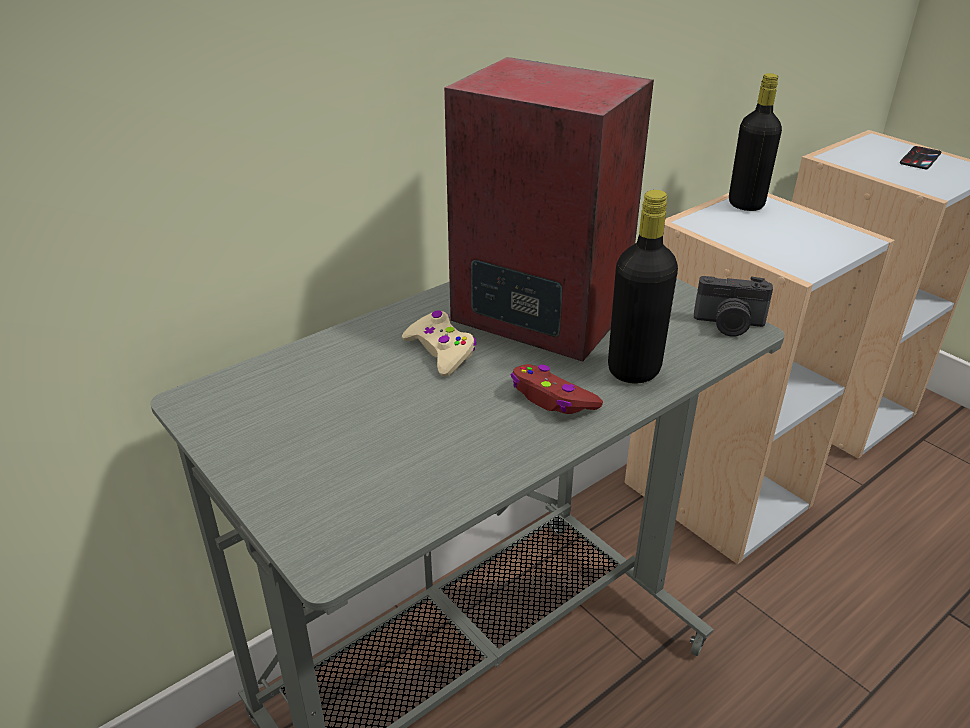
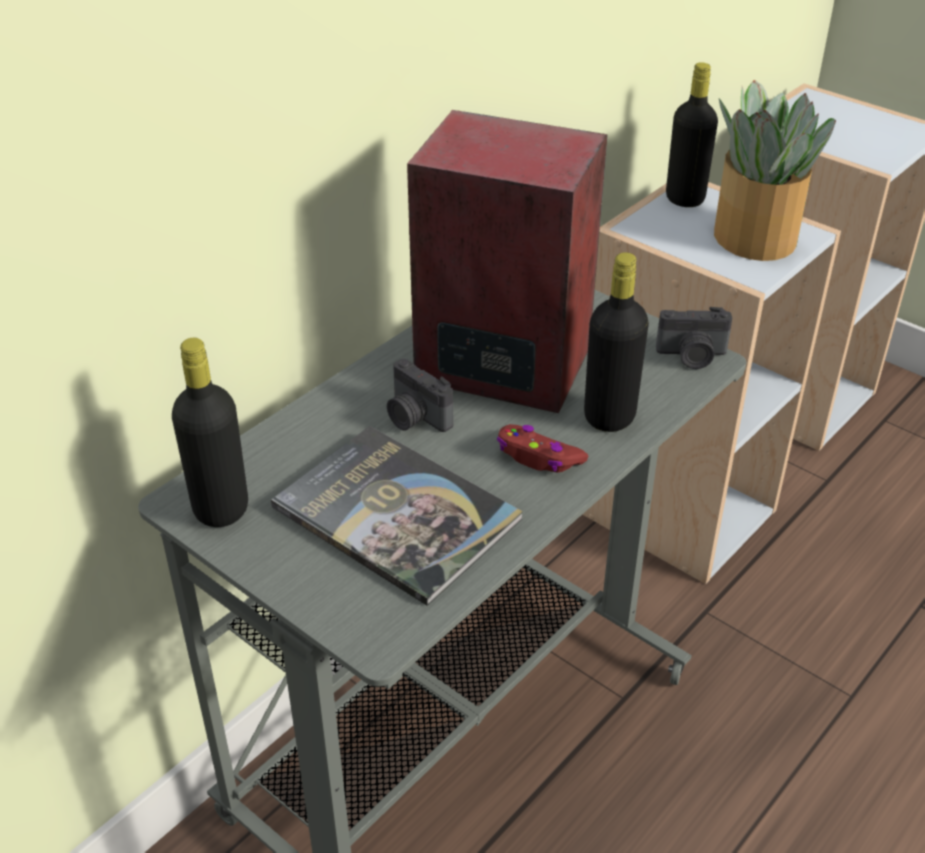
camera: 10 degrees left, 5 degrees up
beige game controller [402,311,476,377] -> camera [387,359,453,432]
phone [900,146,942,169] -> none
none -> black bottle [172,338,248,527]
none -> book [271,426,523,606]
none -> potted plant [714,80,836,261]

